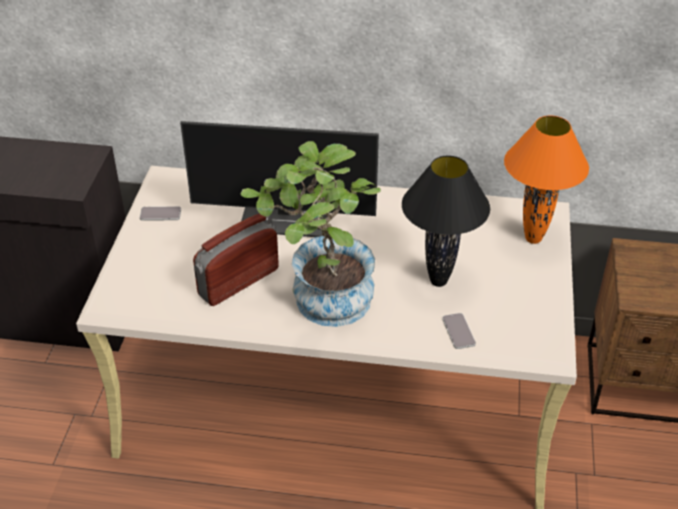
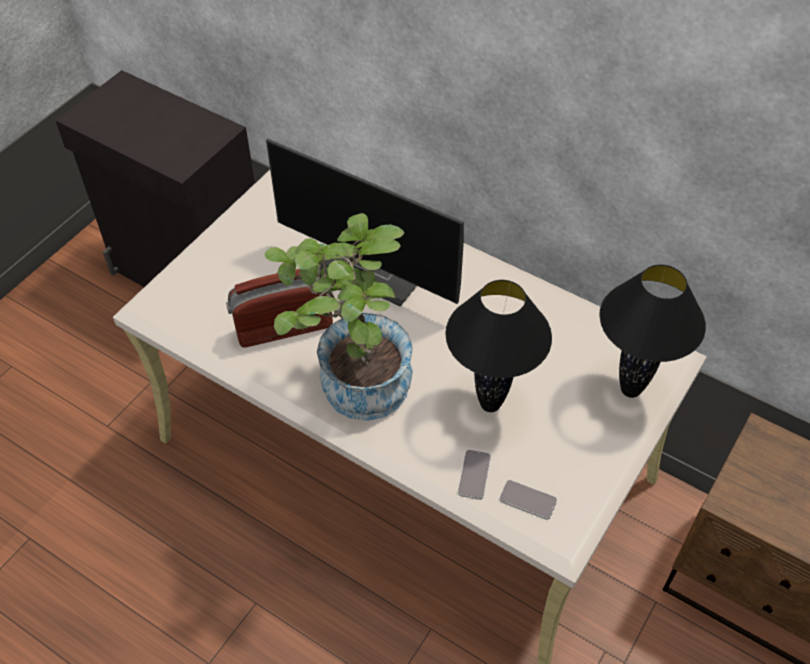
camera: 25 degrees right, 10 degrees up
phone [140,206,181,221] -> phone moved to [499,480,557,520]
orange table lamp [504,116,589,244] -> black table lamp [599,265,706,398]

